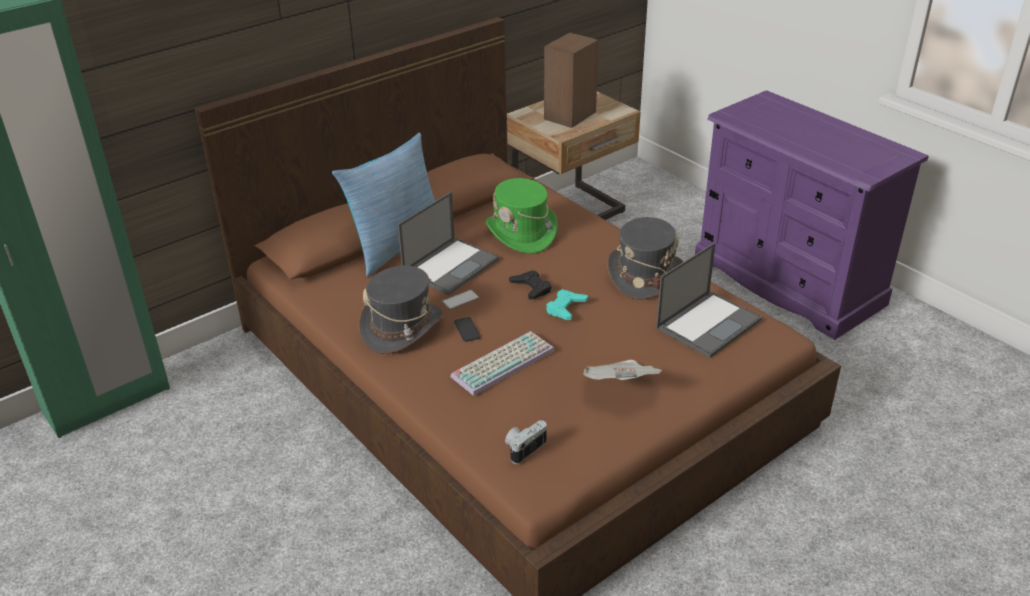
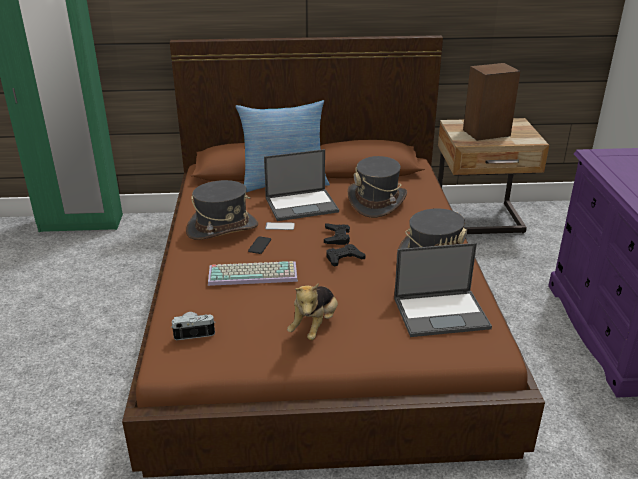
camera: 35 degrees right, 5 degrees down
green hat [486,178,557,254] -> grey hat [348,156,407,218]
turquoise game controller [546,289,588,320] -> black game controller [326,244,366,266]
newspaper [583,360,662,380] -> plush toy [287,283,338,340]

